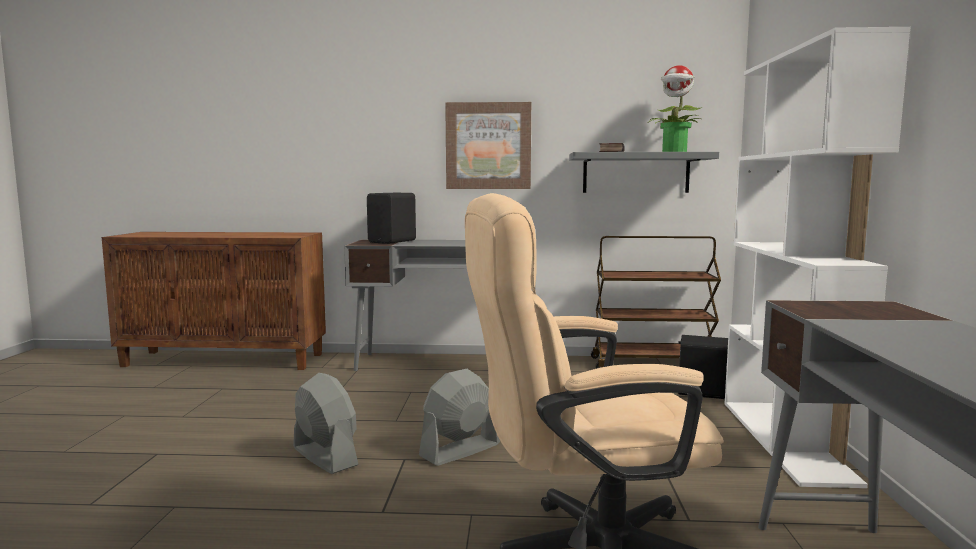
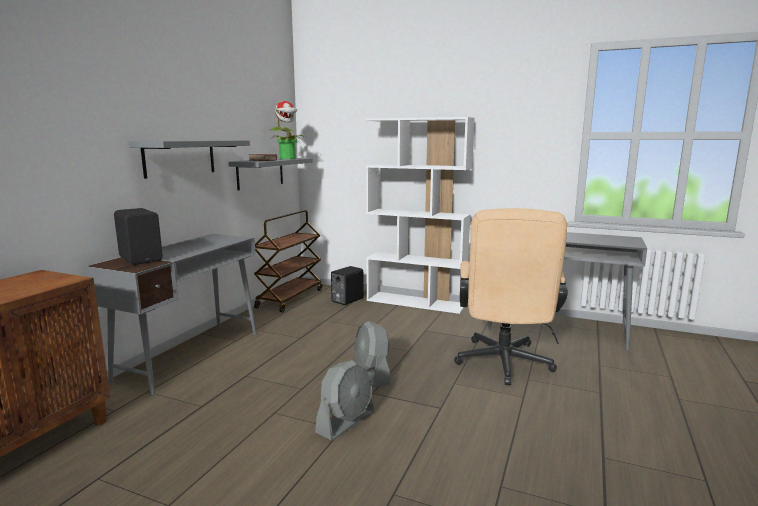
camera: 70 degrees left, 5 degrees up
grey fan [293,373,358,474] -> grey fan turned 150 degrees clockwise [315,360,374,441]
picture [445,102,531,189] -> grey shelf [128,140,250,179]

